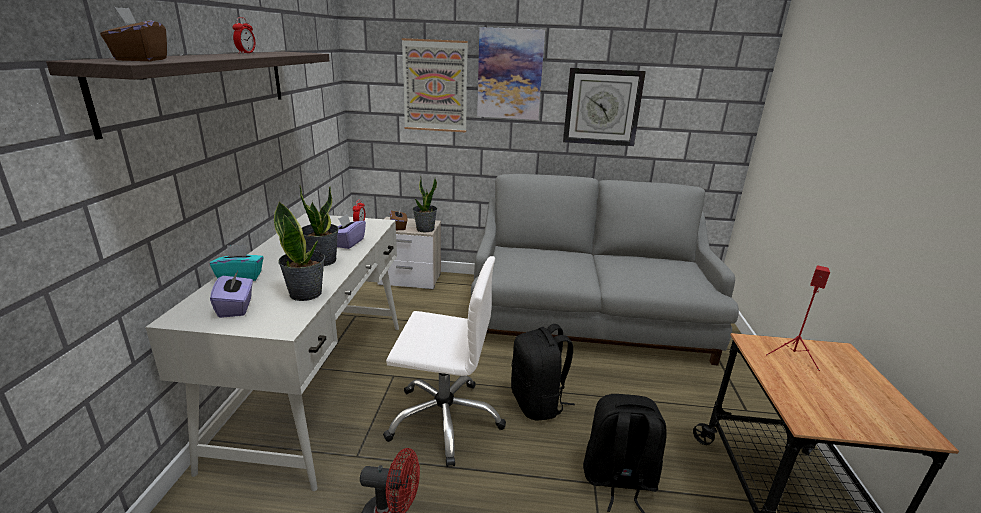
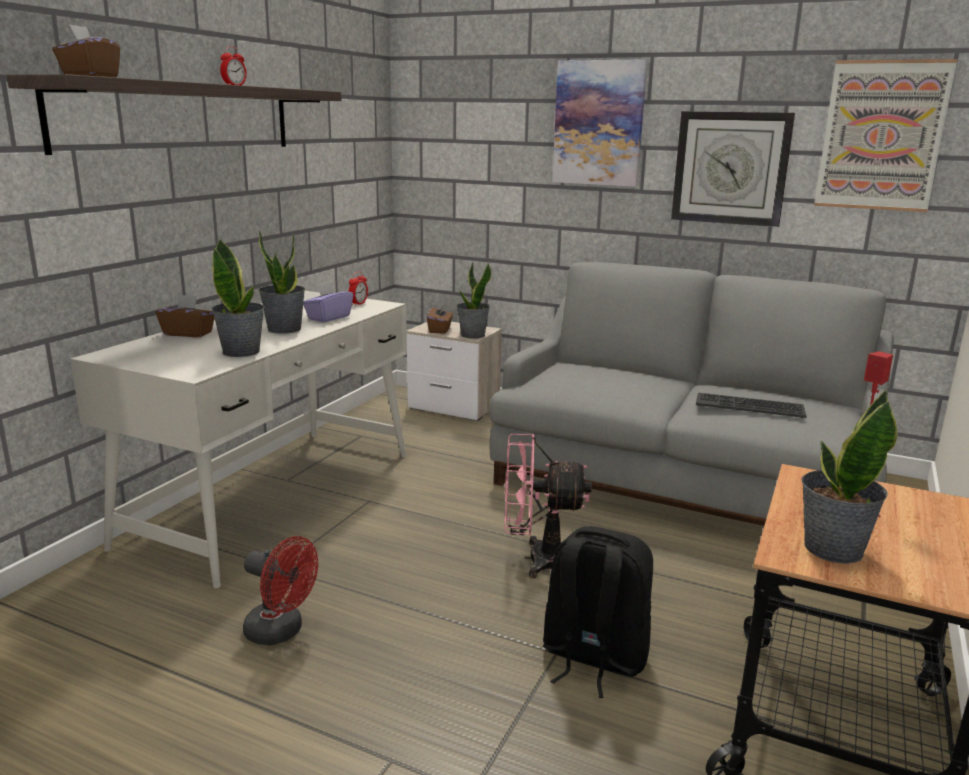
camera: 20 degrees right, 5 degrees down
turquoise tissue box [210,245,264,281] -> brown tissue box [156,294,215,337]
purple tissue box [210,271,253,318] -> none
white office chair [383,256,506,467] -> none
picture [402,38,468,132] -> picture moved to [814,59,957,212]
black backpack [511,324,575,421] -> pink fan [505,434,592,578]
none -> keyboard [696,393,807,418]
none -> potted plant [801,390,898,564]

